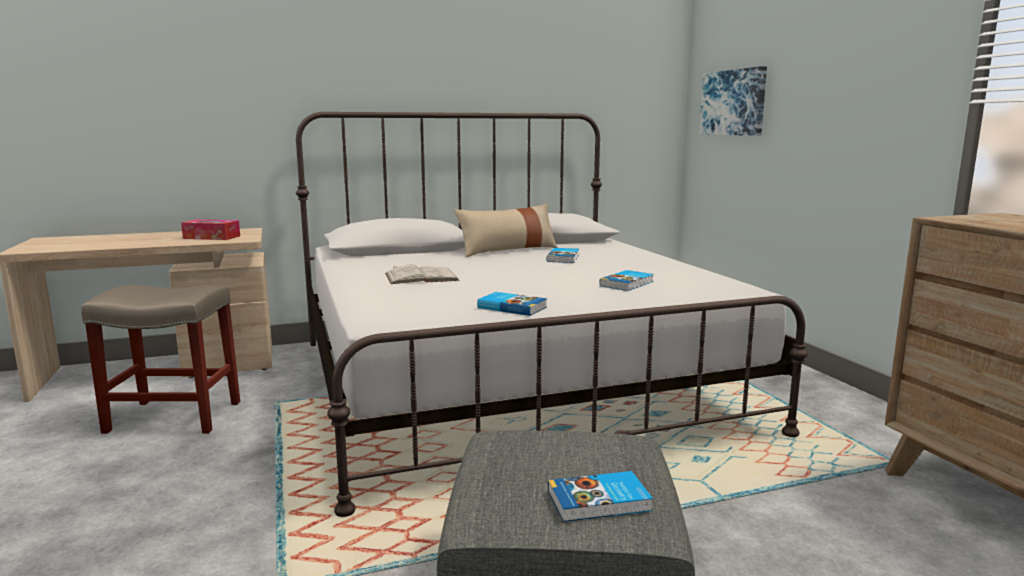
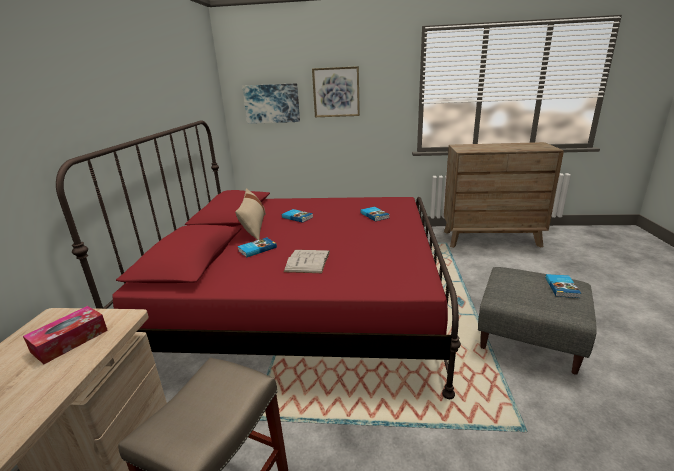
camera: 65 degrees left, 10 degrees up
white bed [296,112,808,517] -> red bed [56,120,461,399]
book [477,292,547,316] -> book moved to [237,237,277,257]
none -> picture [312,66,360,117]

